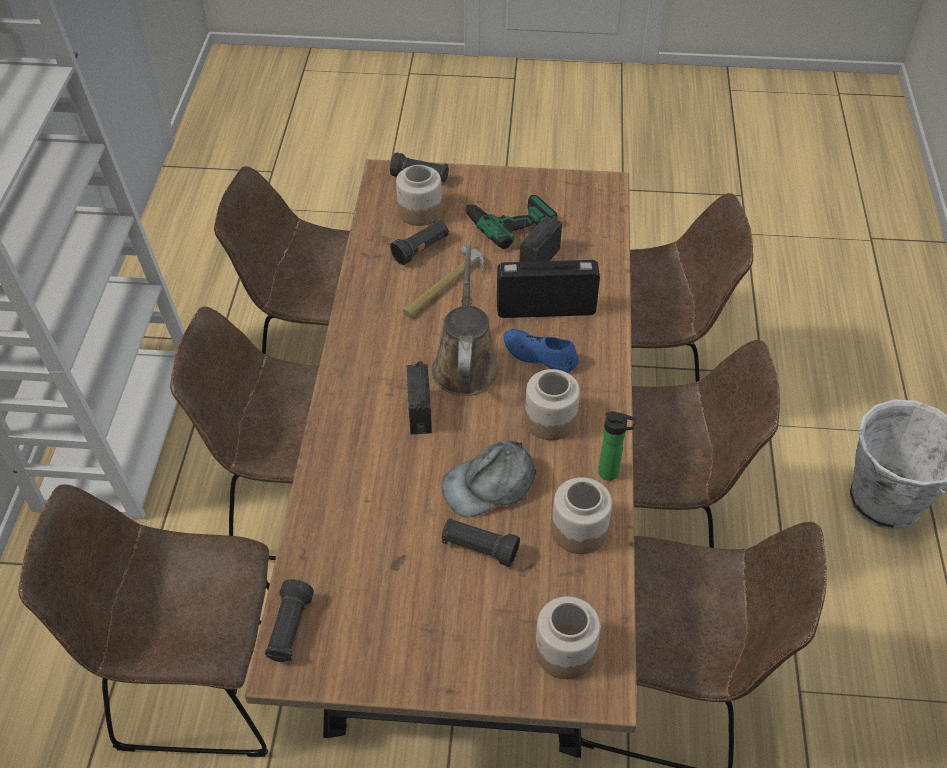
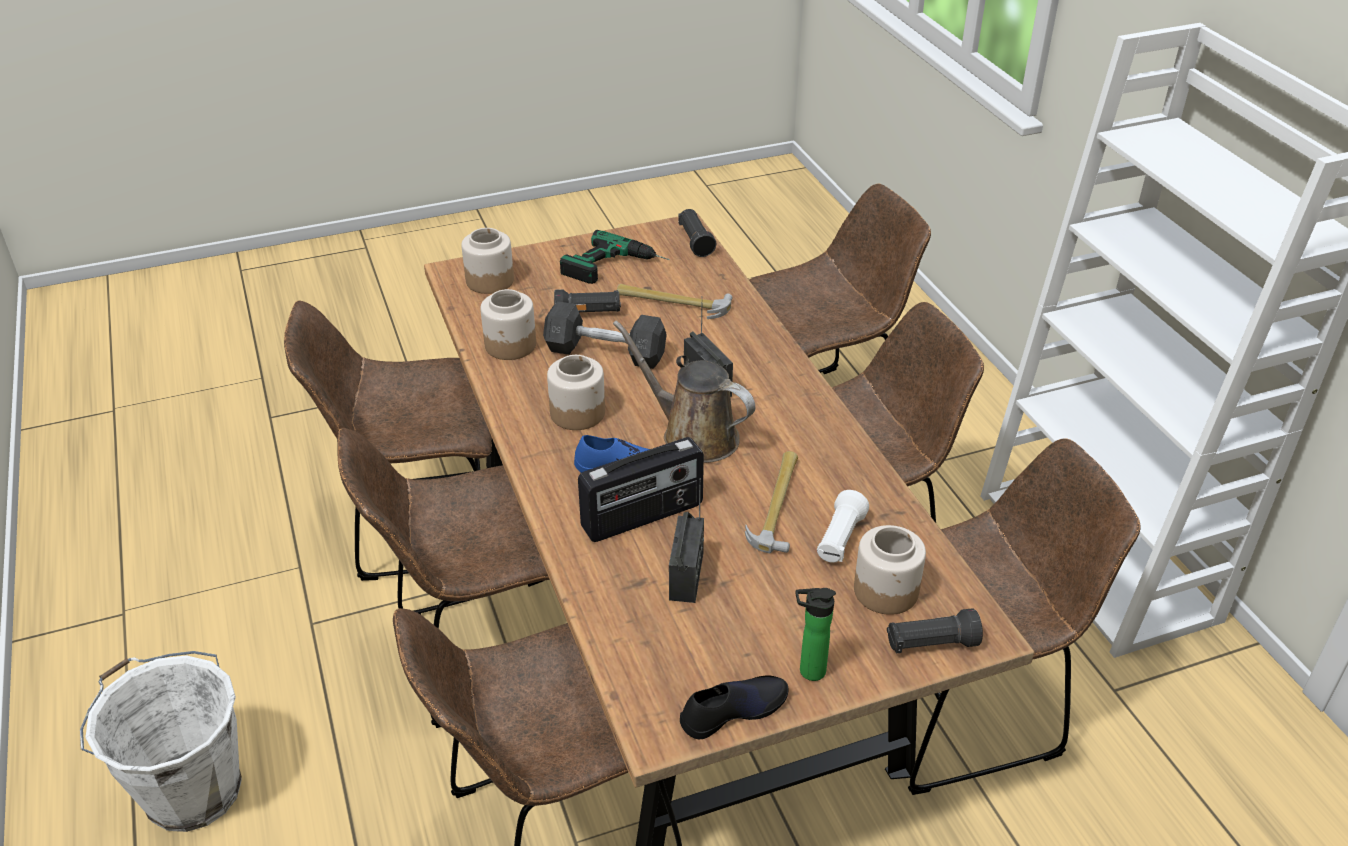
camera: 155 degrees right, 10 degrees down
black flashlight [390,219,449,265] -> white flashlight [817,490,869,563]
brown watering can [432,241,499,396] -> brown watering can turned 150 degrees clockwise [613,320,755,463]
grey cap [441,441,536,517] -> grey dumbbell [543,301,667,369]
power drill [459,195,557,249] -> power drill moved to [560,230,670,284]
bottle [598,411,637,481] -> bottle moved to [796,588,836,681]
none -> hammer [617,284,732,319]
none -> black shoe [680,675,788,739]

